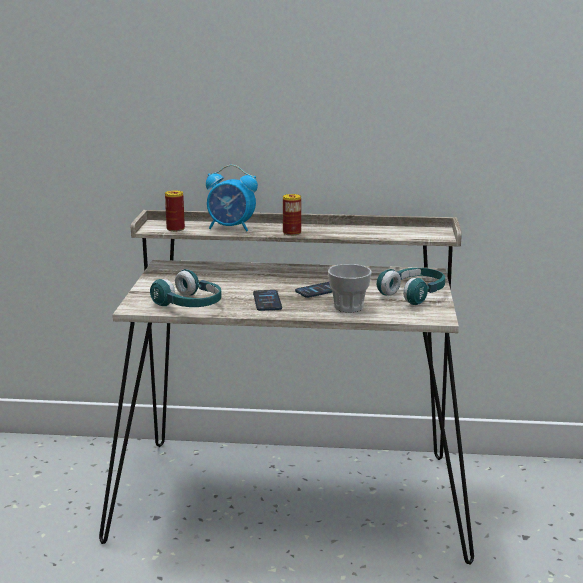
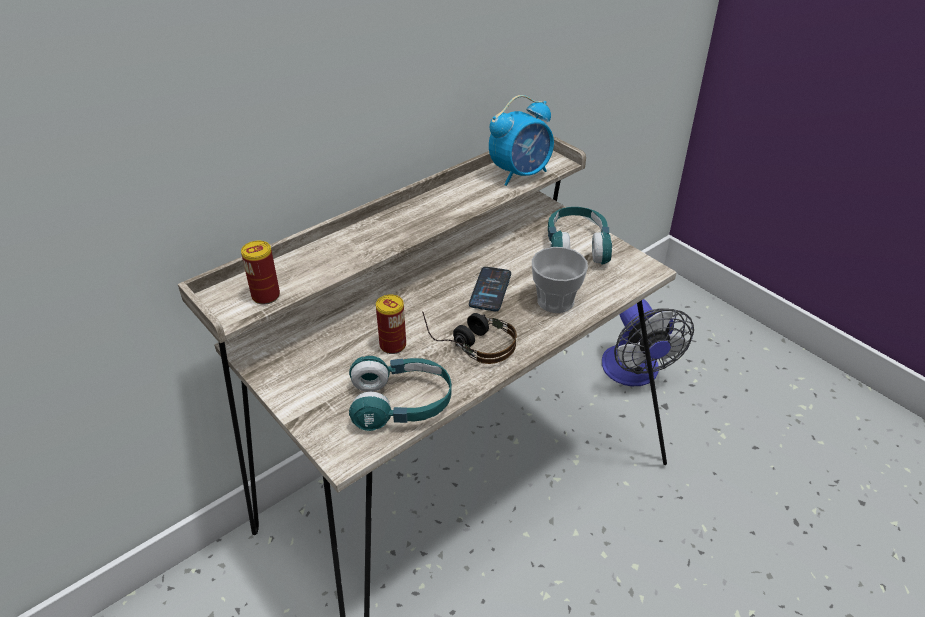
camera: 45 degrees left, 20 degrees up
alarm clock [206,165,258,231] -> alarm clock moved to [489,95,554,186]
phone [253,290,282,311] -> headphones [422,311,517,364]
can [283,194,301,236] -> can moved to [376,294,406,354]
none -> fan [602,299,694,386]

